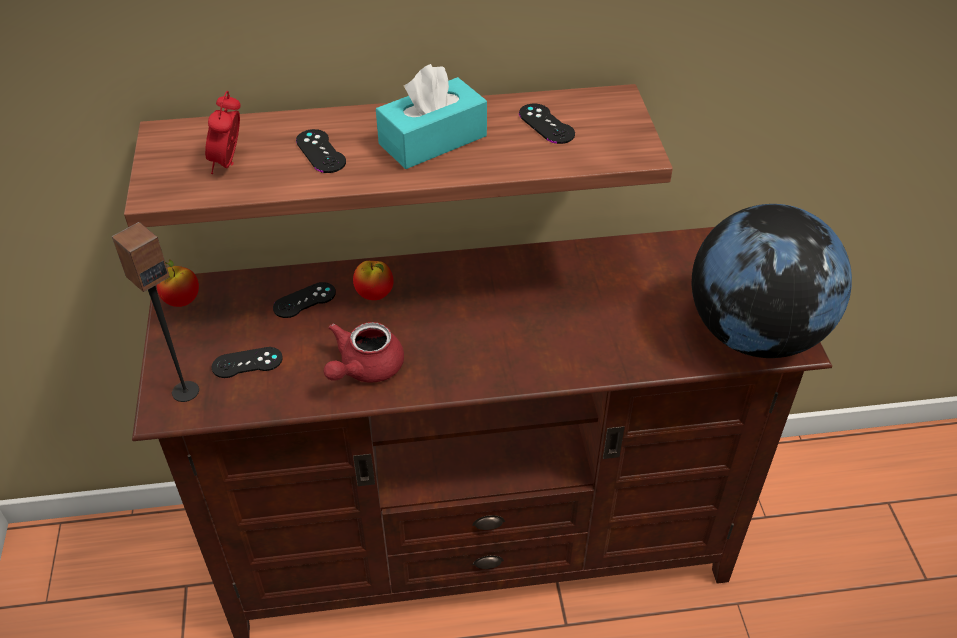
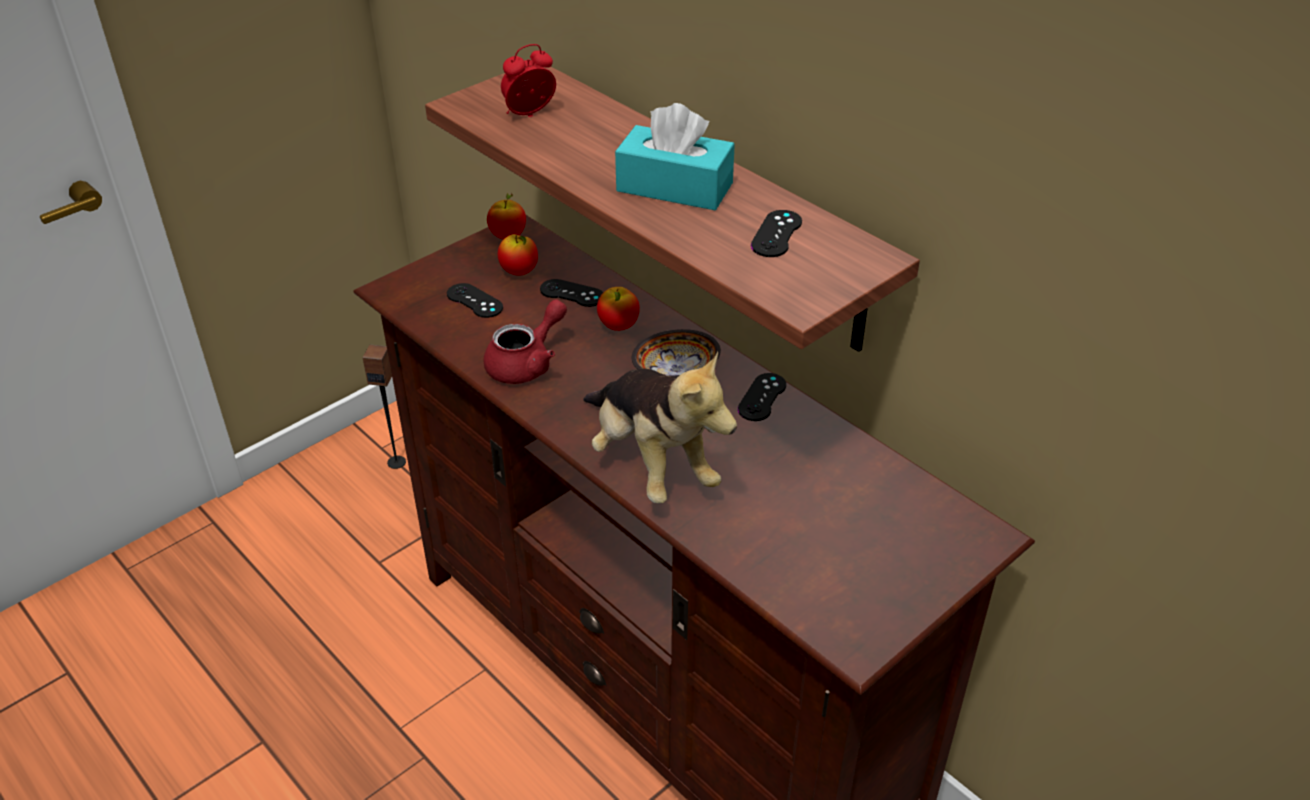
camera: 55 degrees right, 5 degrees down
speaker [112,222,199,402] -> speaker moved to [363,344,406,469]
black game controller [296,129,346,173] -> black game controller moved to [738,373,786,421]
red teapot [324,322,404,383] -> red teapot turned 135 degrees clockwise [484,299,567,384]
globe [692,204,852,358] -> none
none -> apple [498,234,538,276]
none -> plush toy [583,351,737,503]
none -> bowl [632,329,721,378]

